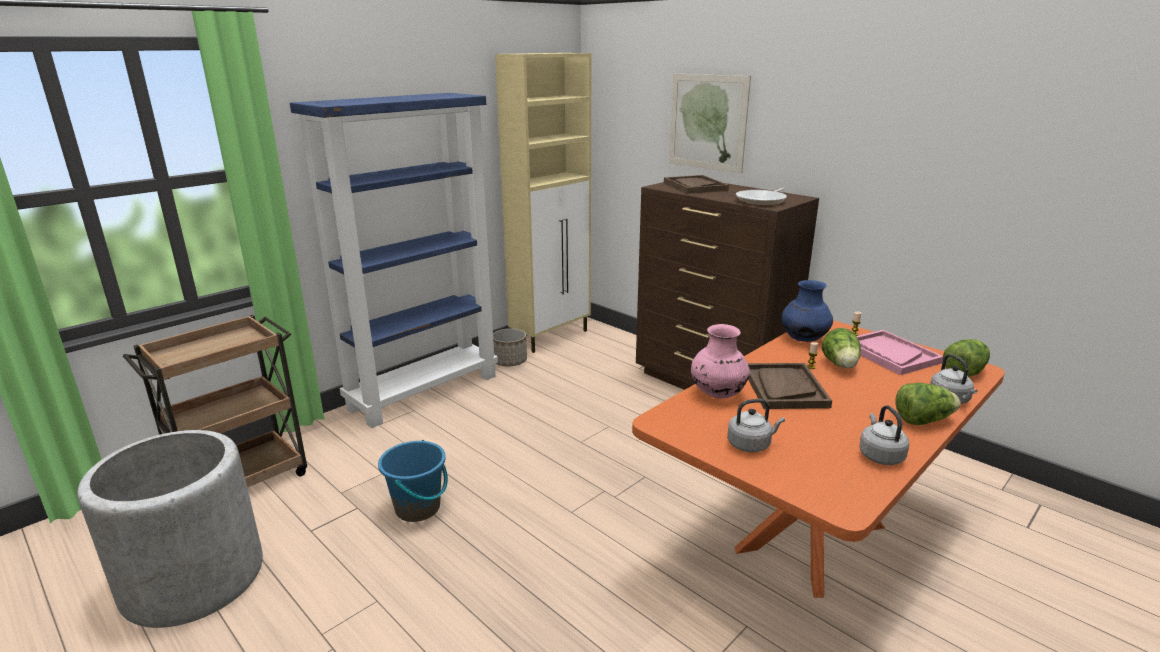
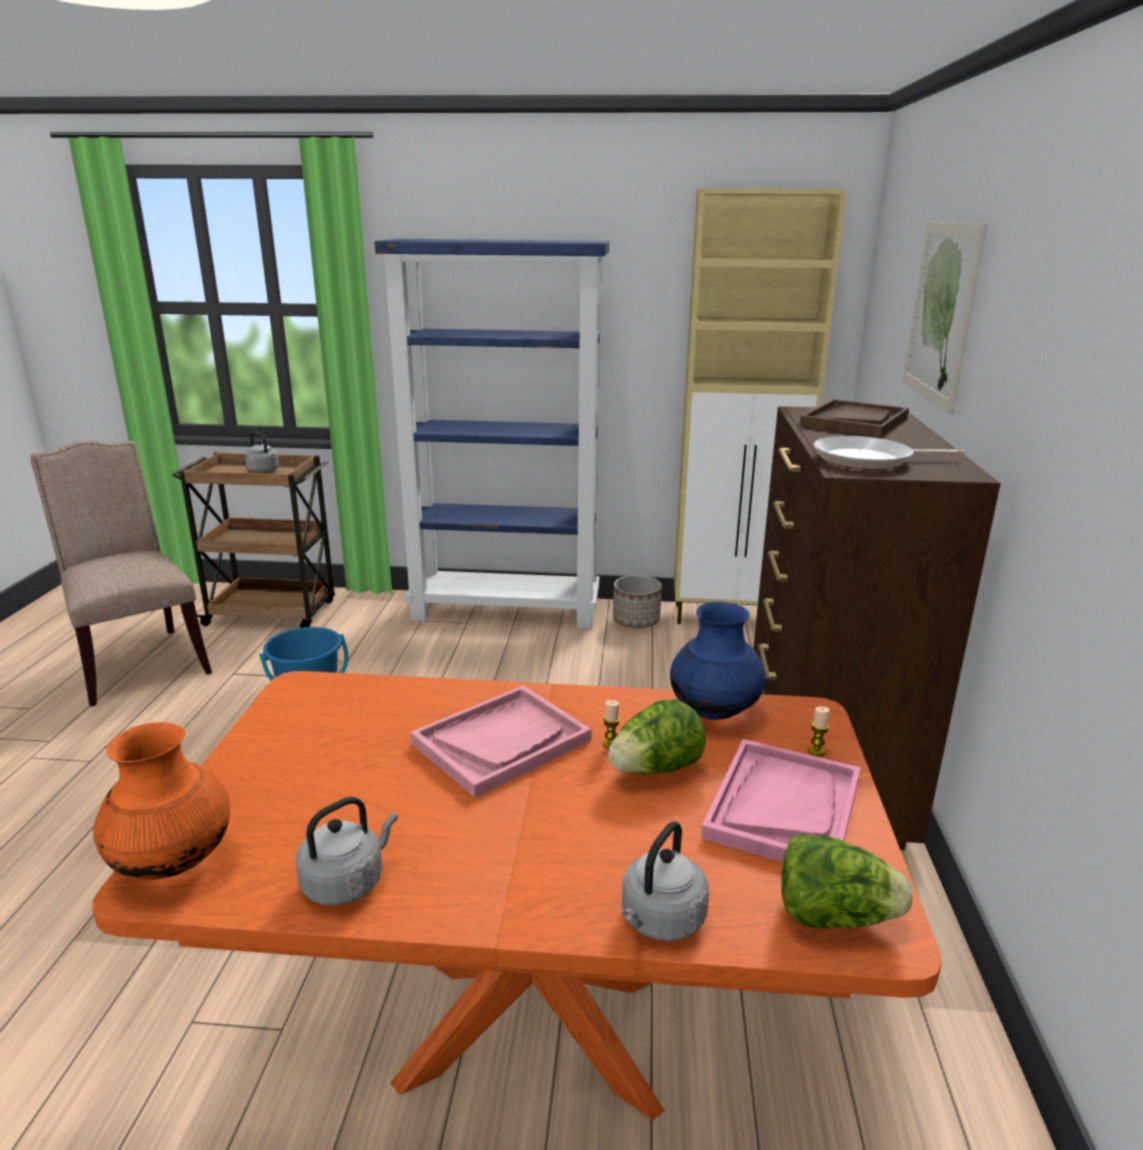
camera: 50 degrees right, 0 degrees up
grey planter [77,430,263,628] -> beige chair [30,440,212,707]
pink vase [691,324,750,399] -> none
grey kettle [727,399,785,452] -> grey kettle moved to [245,431,280,473]
brown tray [748,363,832,409] -> pink tray [410,686,592,798]
lettuce [895,383,961,425] -> none
none -> orange vase [93,722,230,880]

